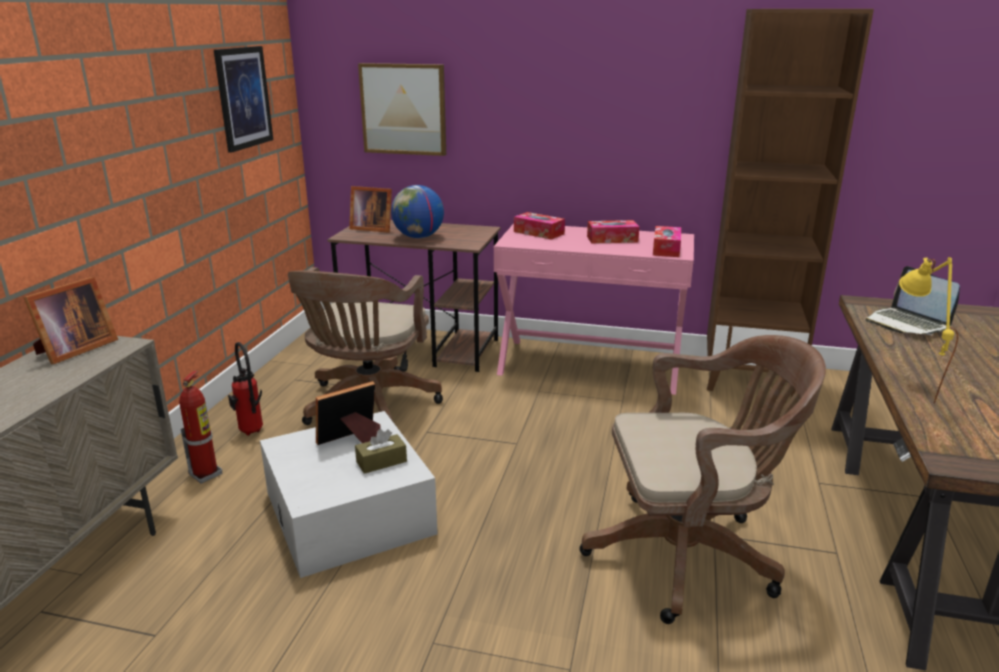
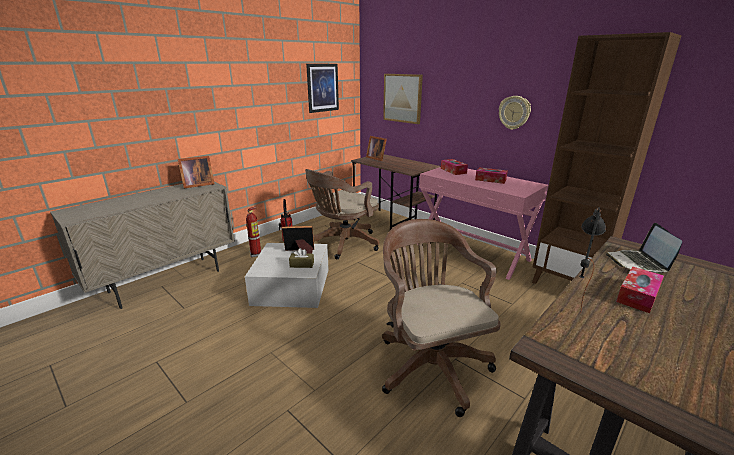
camera: 30 degrees right, 0 degrees up
globe [391,185,444,238] -> none
brown office chair [579,335,826,624] -> brown office chair turned 135 degrees counterclockwise [382,219,501,417]
tissue box [653,226,681,257] -> tissue box moved to [616,266,664,313]
yellow table lamp [899,257,958,404] -> black table lamp [579,207,606,309]
none -> wall clock [499,96,531,130]

